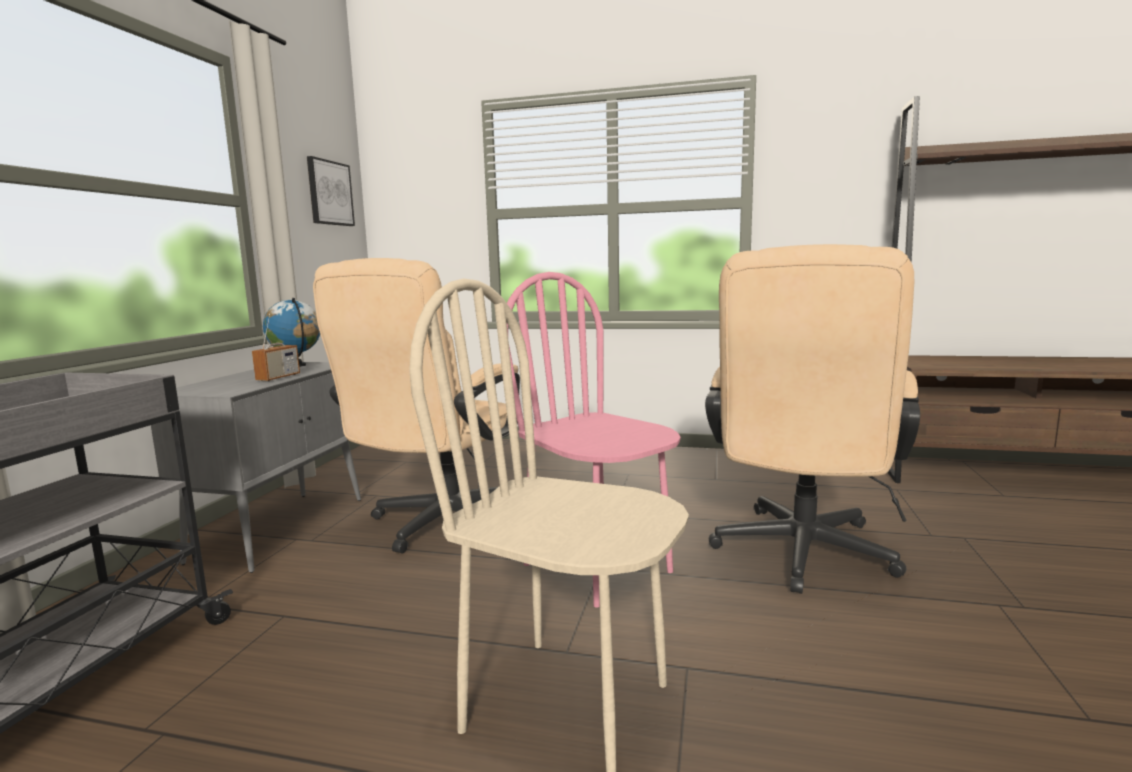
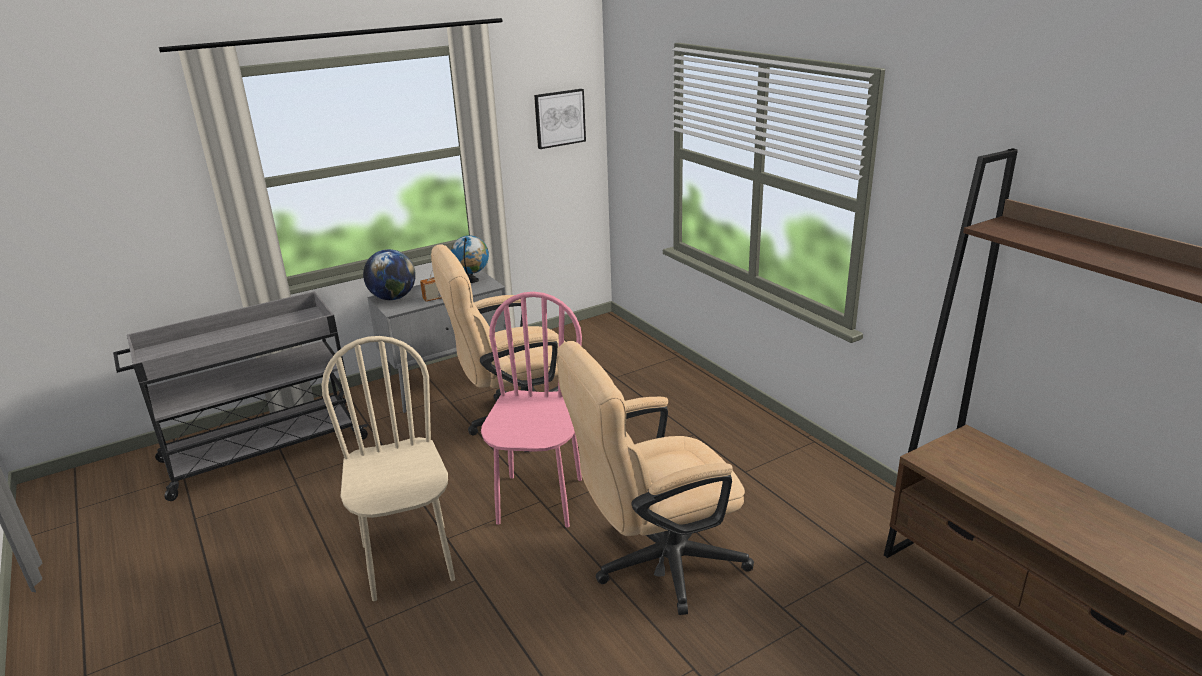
camera: 45 degrees right, 15 degrees up
none -> globe [363,249,416,300]

